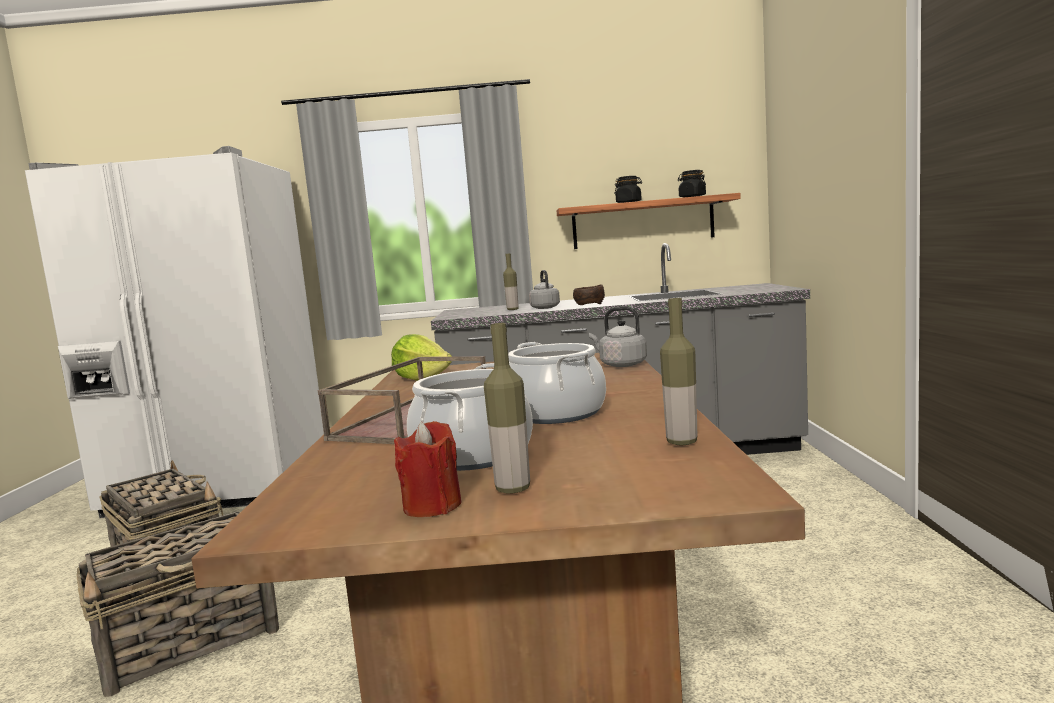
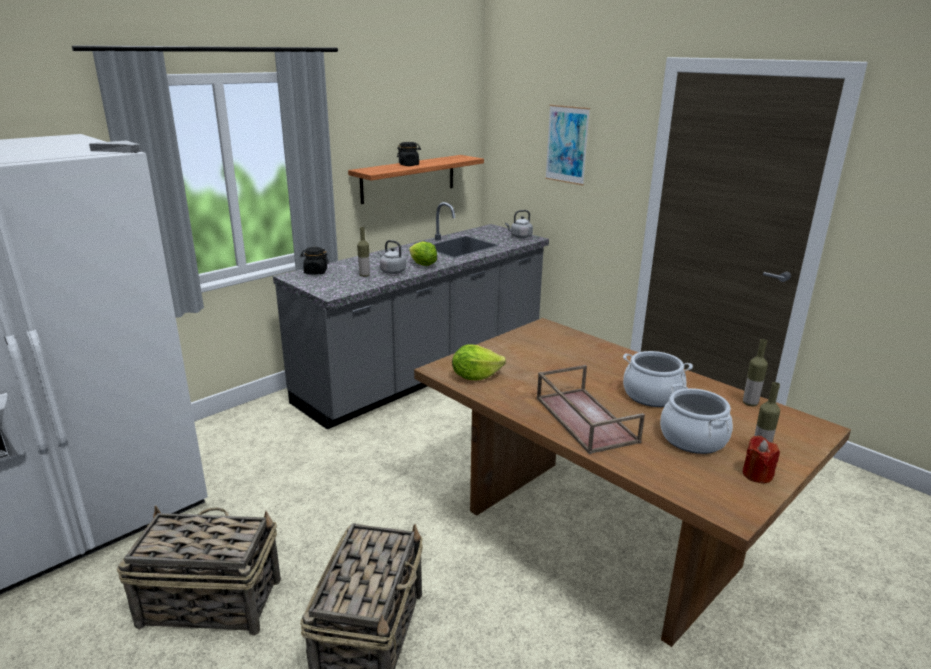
camera: 45 degrees left, 15 degrees up
brown bowl [573,284,605,305] -> lettuce [409,241,437,266]
grey kettle [589,307,647,367] -> grey kettle moved to [505,210,533,238]
black jar [678,170,706,197] -> black jar moved to [300,247,329,275]
none -> picture [545,105,590,186]

